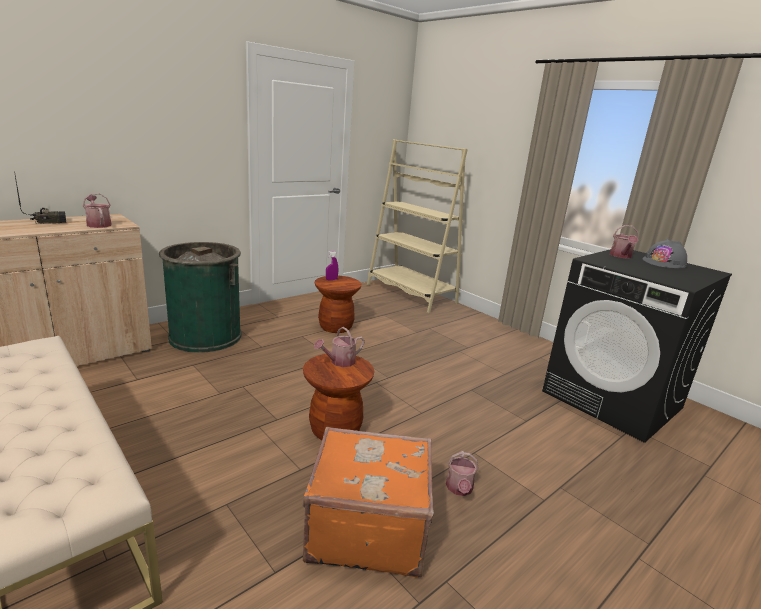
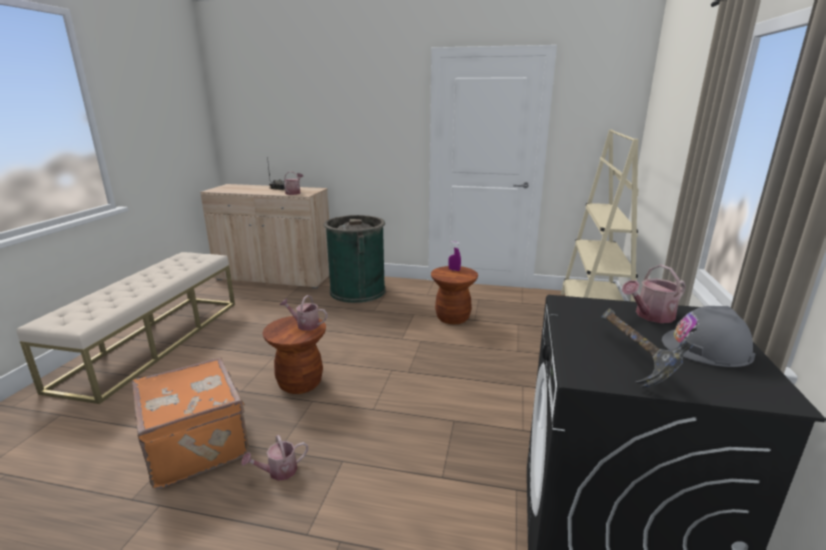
camera: 55 degrees right, 0 degrees up
none -> hammer [601,308,694,388]

